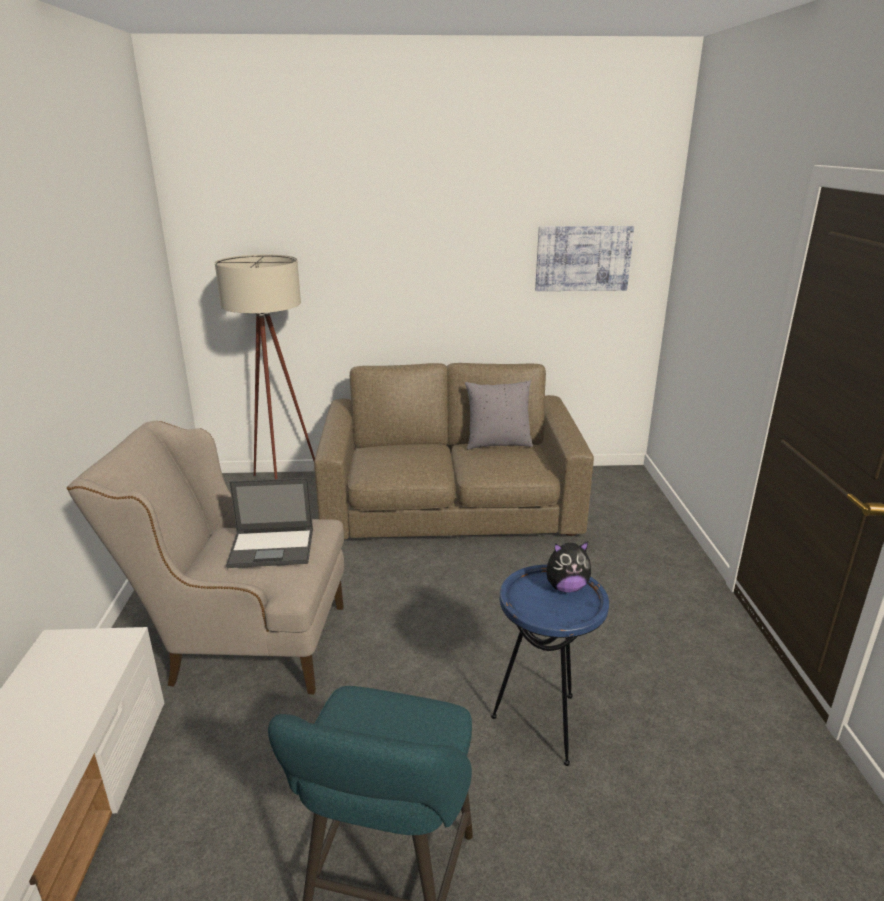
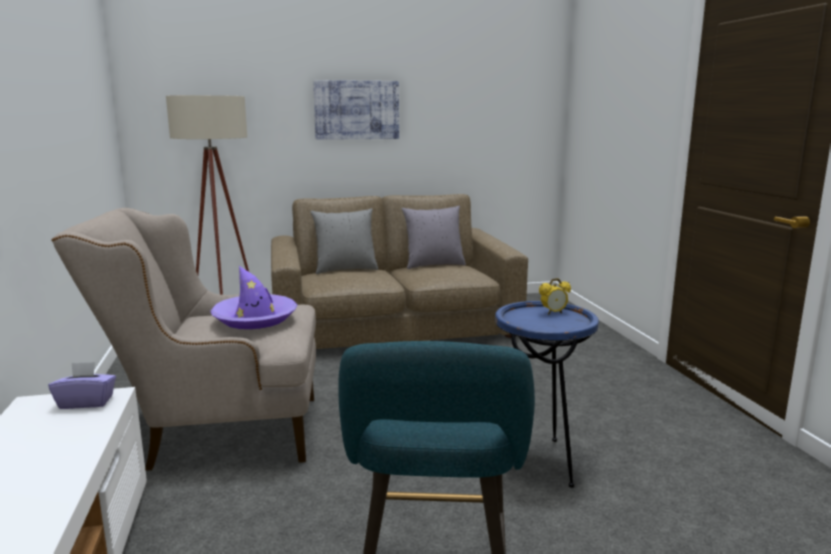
camera: 10 degrees left, 10 degrees down
laptop [226,478,313,568] -> purple hat [210,266,297,329]
picture [535,226,634,291] -> picture moved to [313,80,399,140]
plush toy [546,541,591,593] -> alarm clock [539,278,571,315]
none -> purple tissue box [48,362,116,409]
none -> grey pillow [311,208,378,274]

